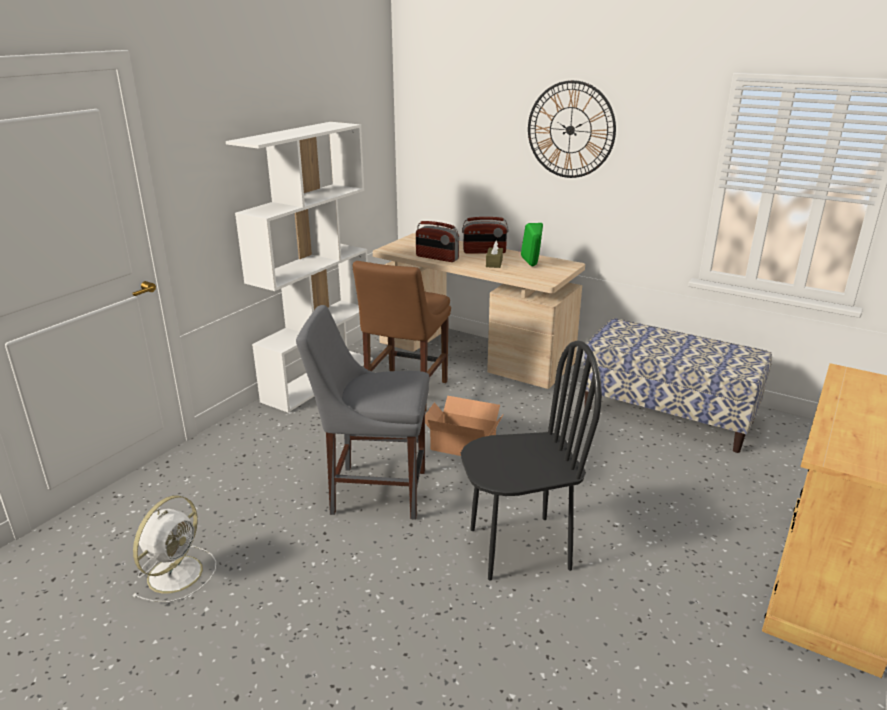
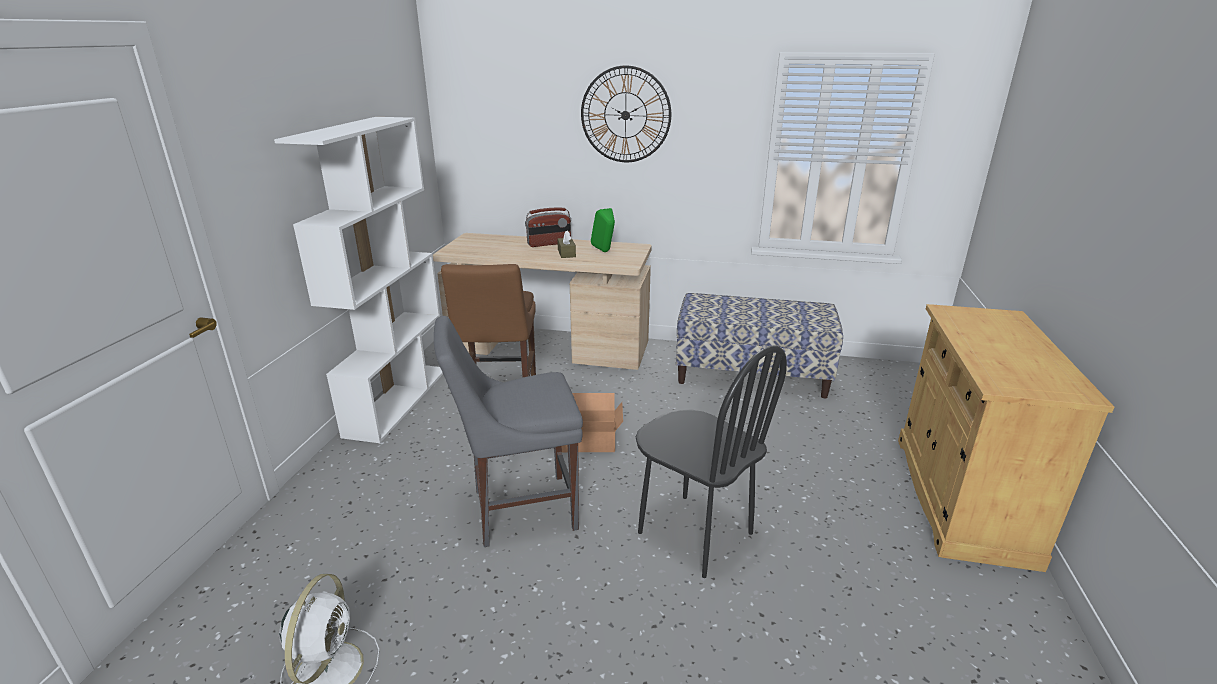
camera: 20 degrees left, 0 degrees up
radio [416,221,459,262] -> none
black chair [461,340,602,581] -> black chair turned 75 degrees clockwise [636,346,787,578]

